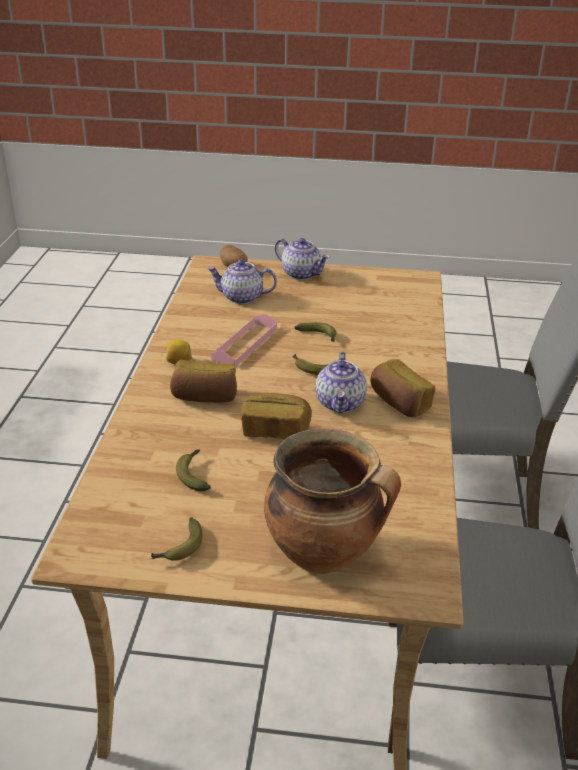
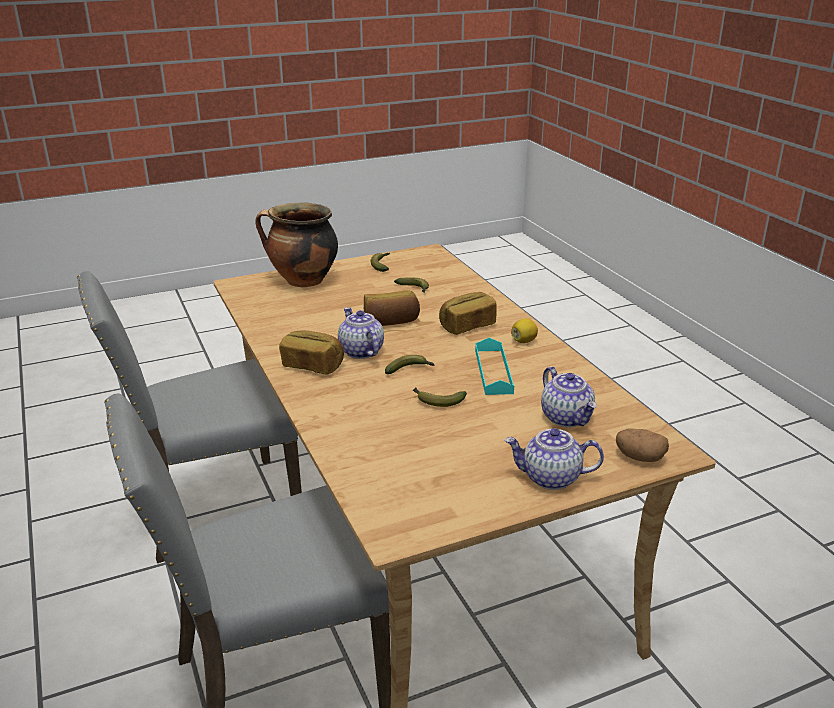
camera: 150 degrees right, 5 degrees down
teapot [207,260,277,304] -> teapot turned 90 degrees clockwise [541,367,597,427]
pink tray [211,314,277,367] -> turquoise tray [475,338,514,395]

